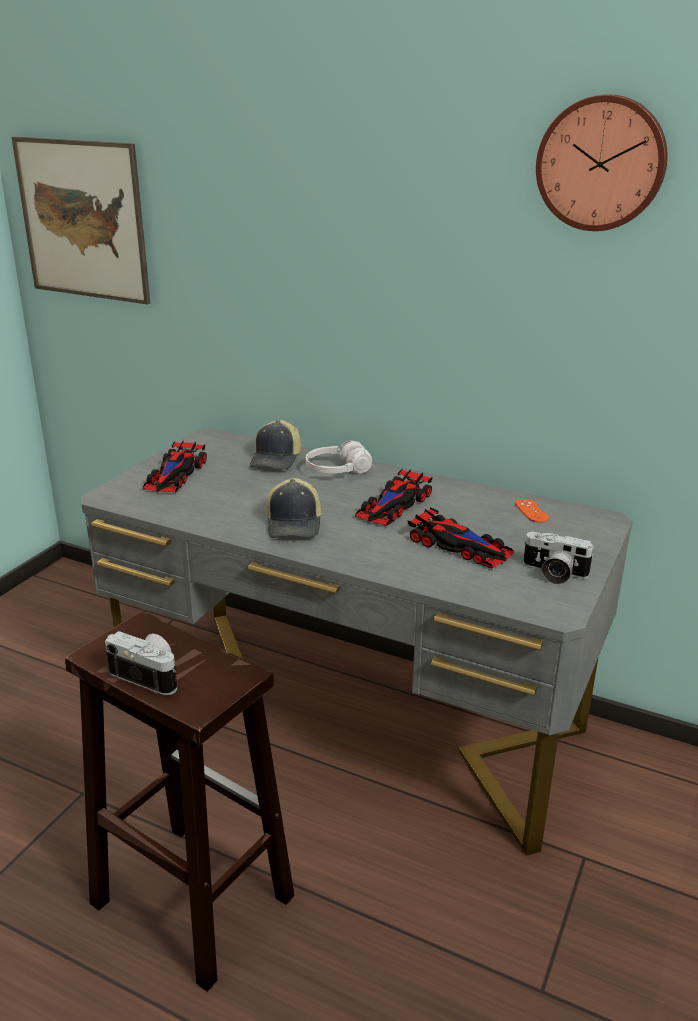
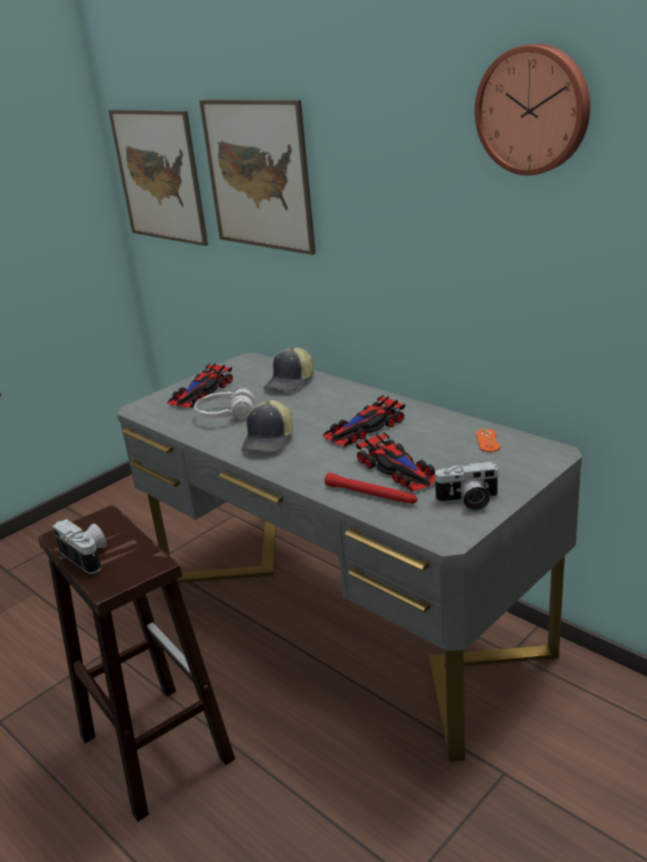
camera: 20 degrees right, 0 degrees up
white headphones [306,440,372,474] -> white headphones moved to [194,388,254,419]
camera [523,532,595,584] -> camera turned 45 degrees counterclockwise [433,462,500,510]
none -> picture [199,100,316,255]
none -> red flashlight [325,473,418,504]

